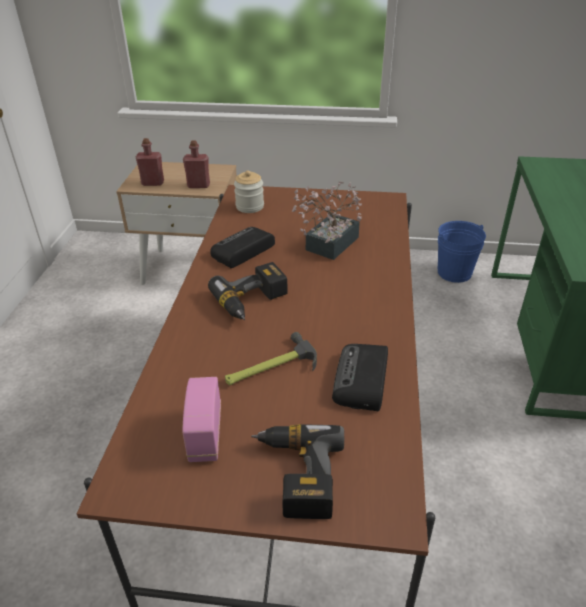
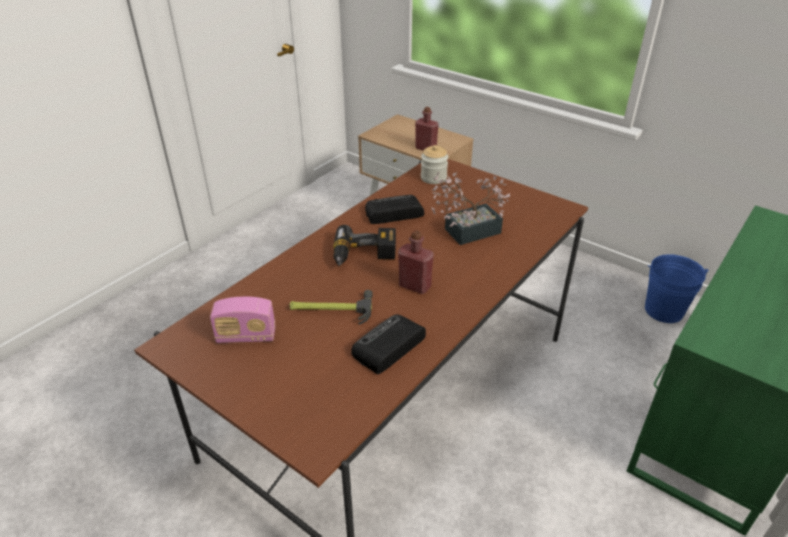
camera: 30 degrees right, 0 degrees up
red bottle [136,138,164,186] -> red bottle moved to [398,230,434,294]
radio [182,377,221,462] -> radio turned 120 degrees counterclockwise [210,297,276,343]
power drill [251,424,344,519] -> none

